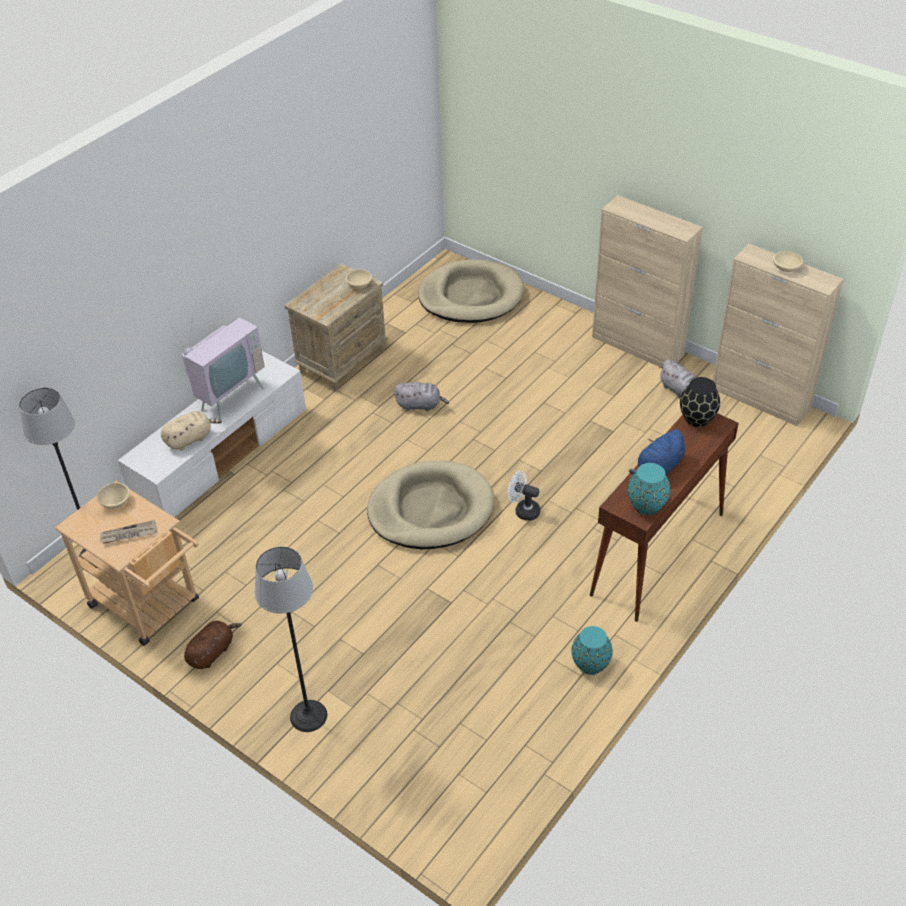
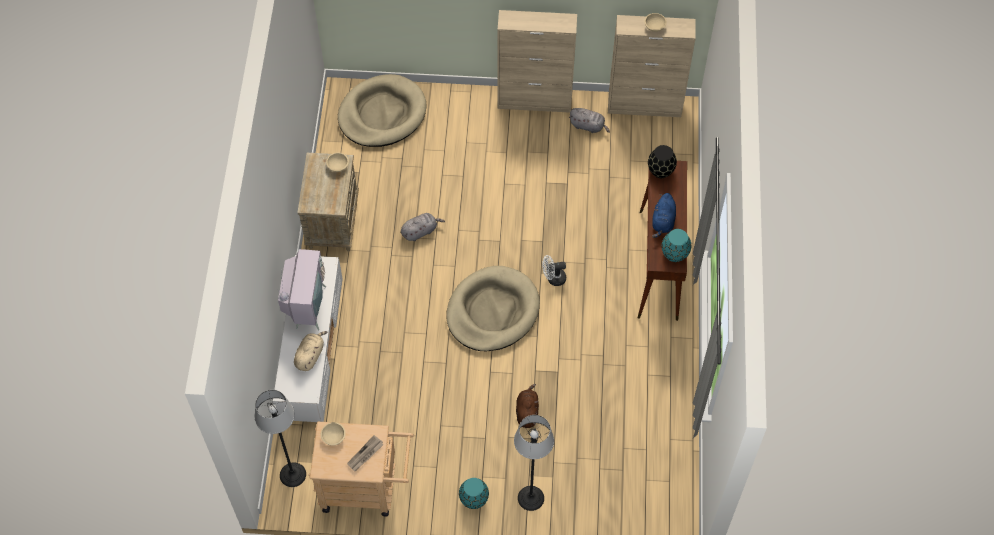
camera: 35 degrees left, 15 degrees up
brown plush toy [184,621,242,669] -> brown plush toy moved to [516,384,539,428]
turquoise vase [572,626,613,675] -> turquoise vase moved to [459,478,489,509]

